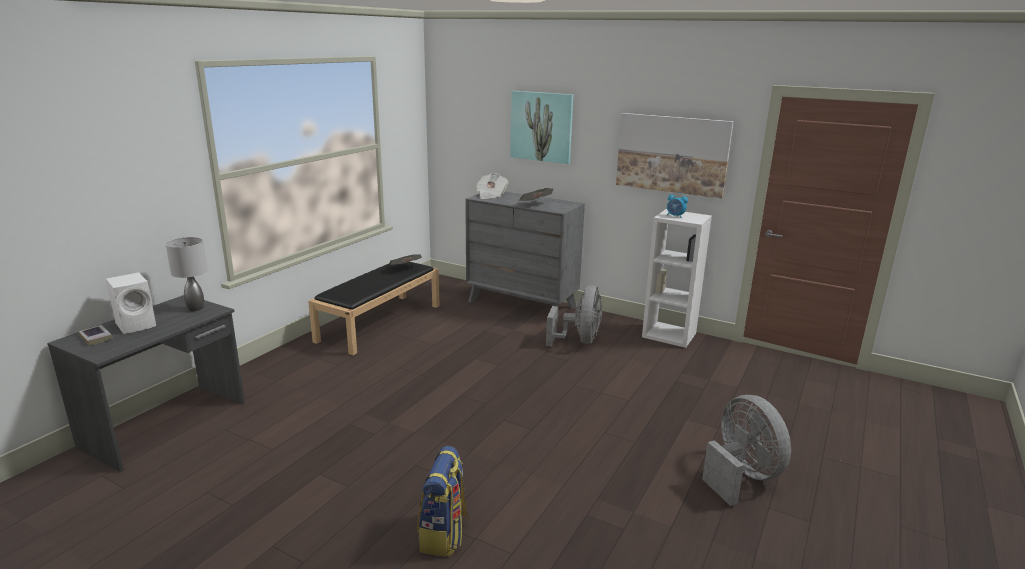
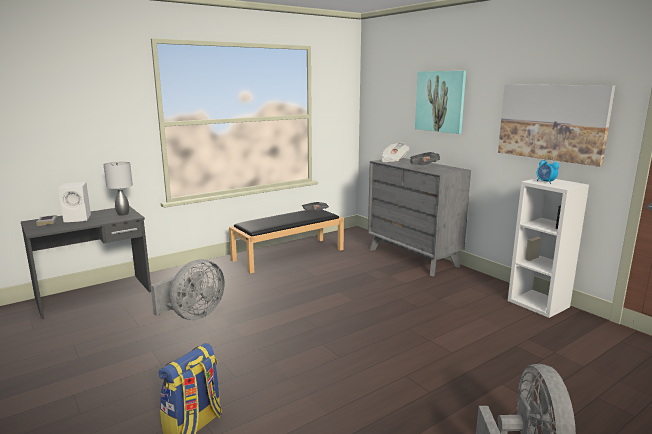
camera: 25 degrees right, 5 degrees down
grey fan [546,285,602,346] -> grey fan moved to [150,259,225,320]

